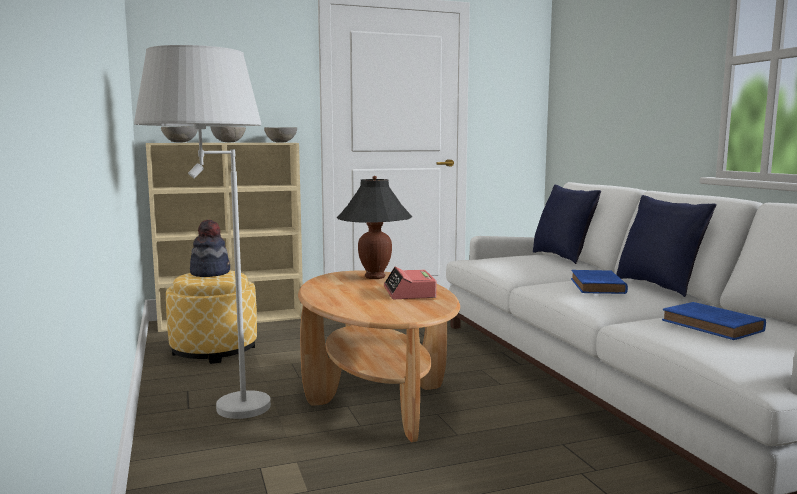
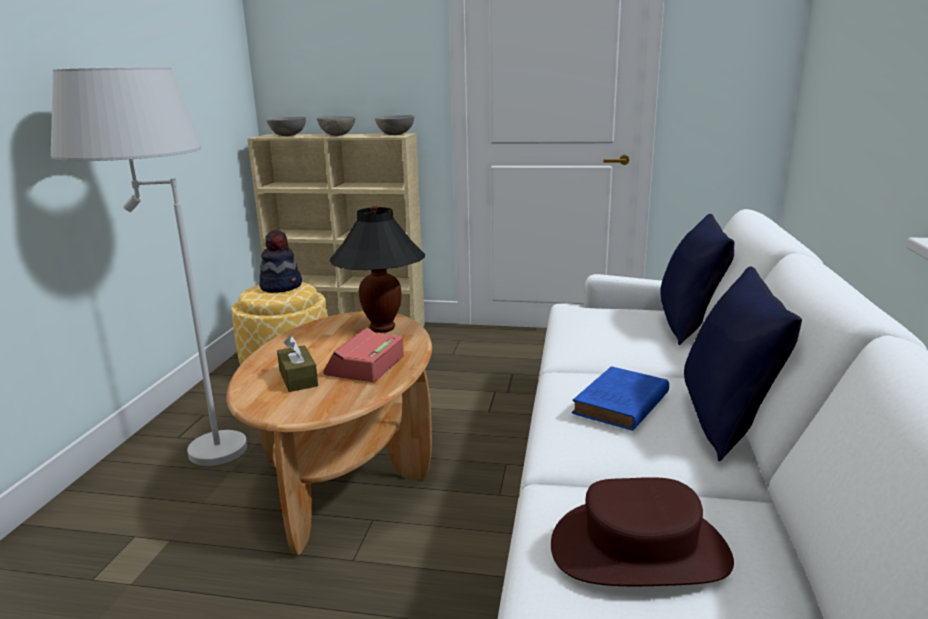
camera: 30 degrees right, 10 degrees up
blue book [662,302,766,340] -> brown hat [551,477,734,586]
none -> brown tissue box [277,336,318,392]

